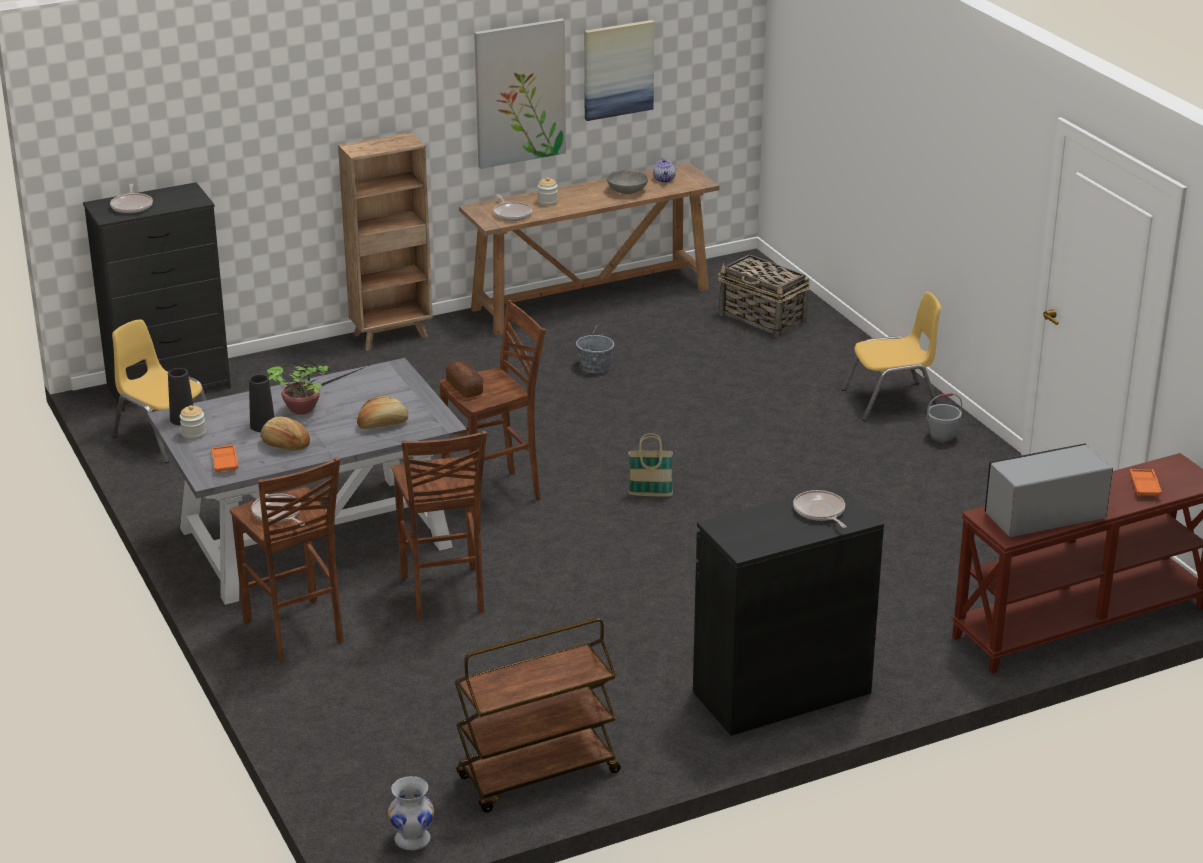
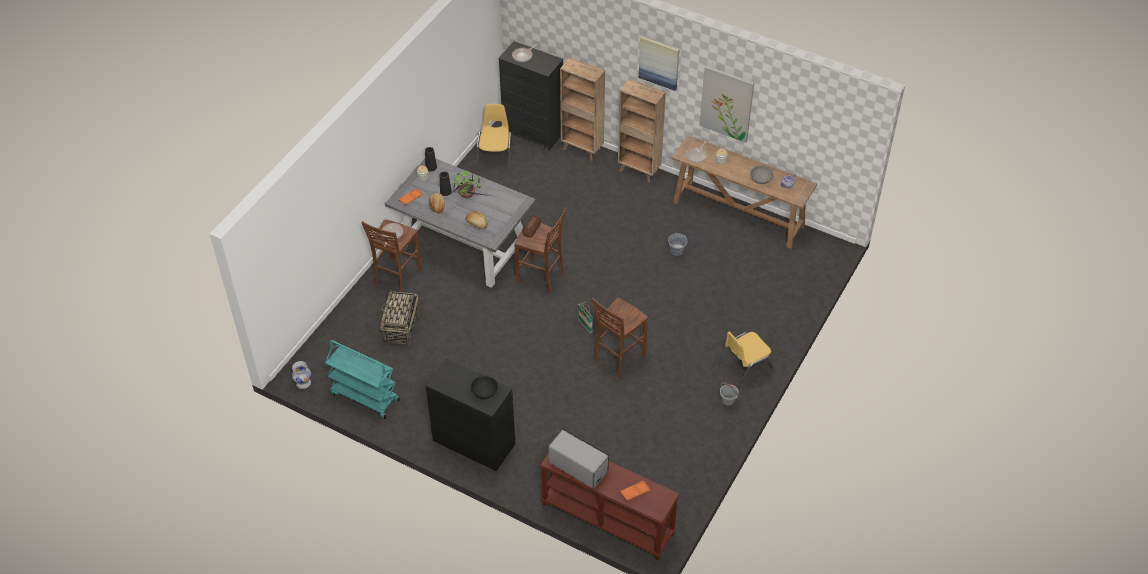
camera: 55 degrees right, 20 degrees up
brown stool [392,431,487,622] -> brown stool moved to [591,297,648,378]
brown cart [454,618,621,812] -> turquoise cart [325,340,400,419]
picture [584,20,655,121] -> picture moved to [639,36,679,91]
basket [718,254,810,337] -> basket moved to [381,290,419,346]
frying pan [793,490,846,528] -> black bowl [471,376,498,399]
yellow chair [842,292,941,421] -> yellow chair turned 105 degrees clockwise [718,332,775,389]
none -> brown bookcase [560,57,605,161]

